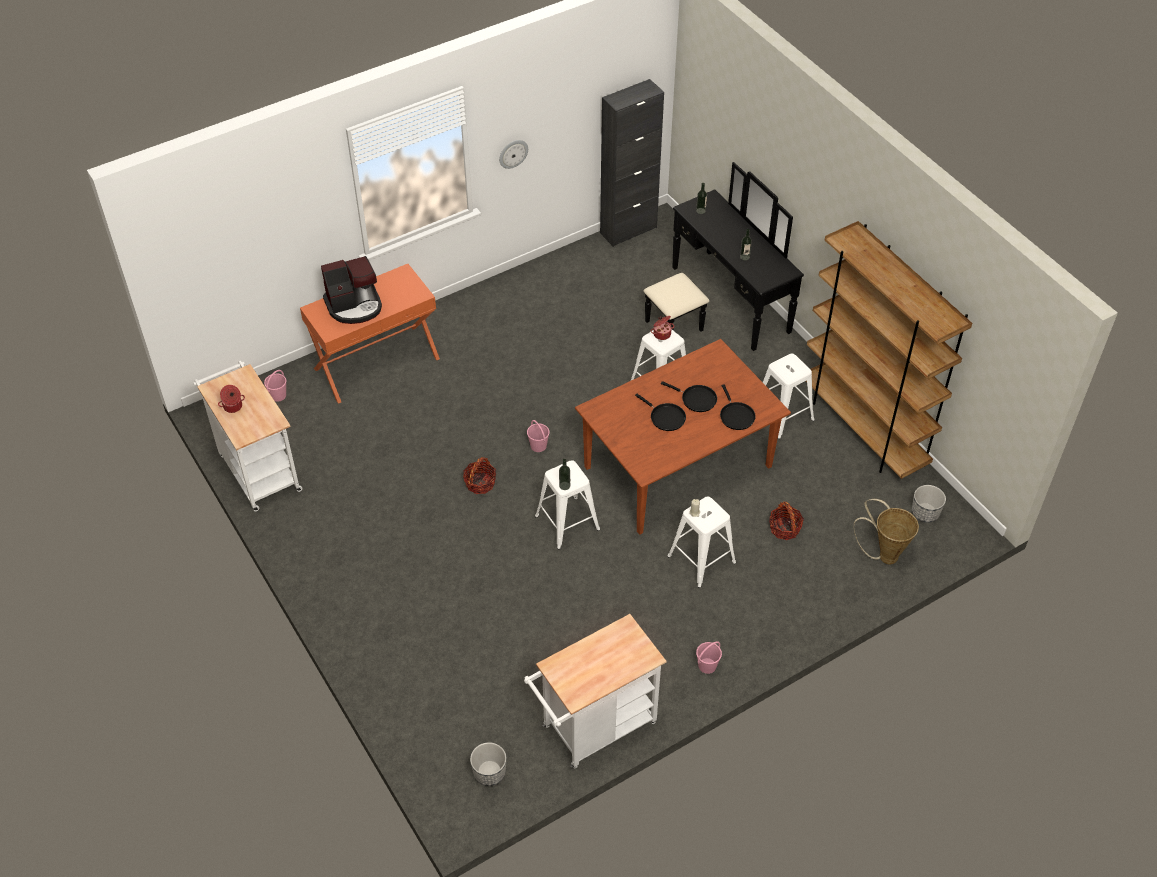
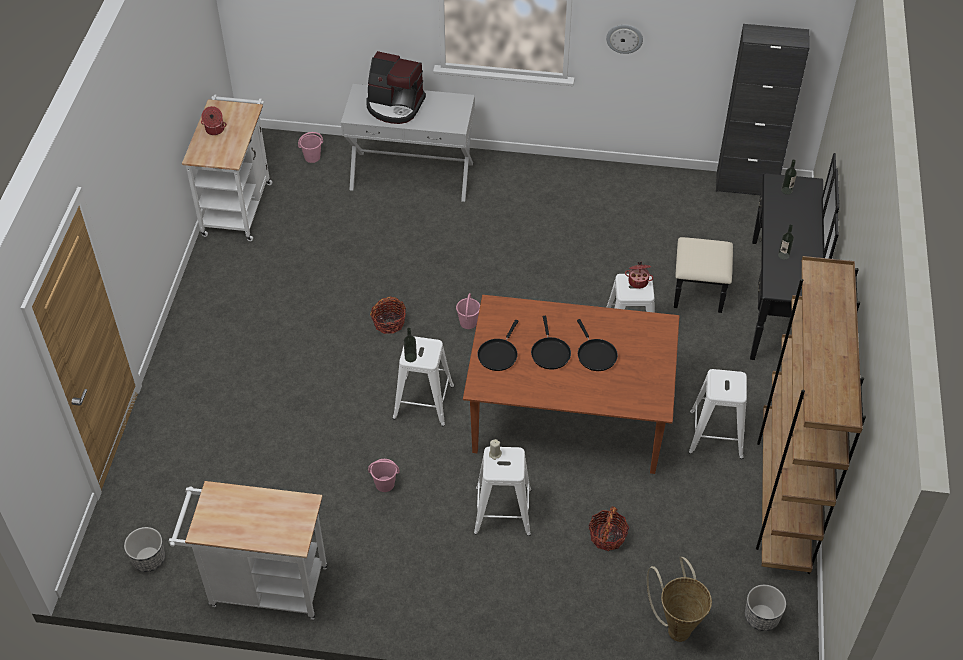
camera: 40 degrees right, 0 degrees up
orange console table [300,264,440,404] -> white console table [341,84,475,202]
pink bucket [696,641,722,674] -> pink bucket moved to [368,459,399,492]
black frying pan [720,384,756,430] -> black frying pan moved to [478,320,518,371]

